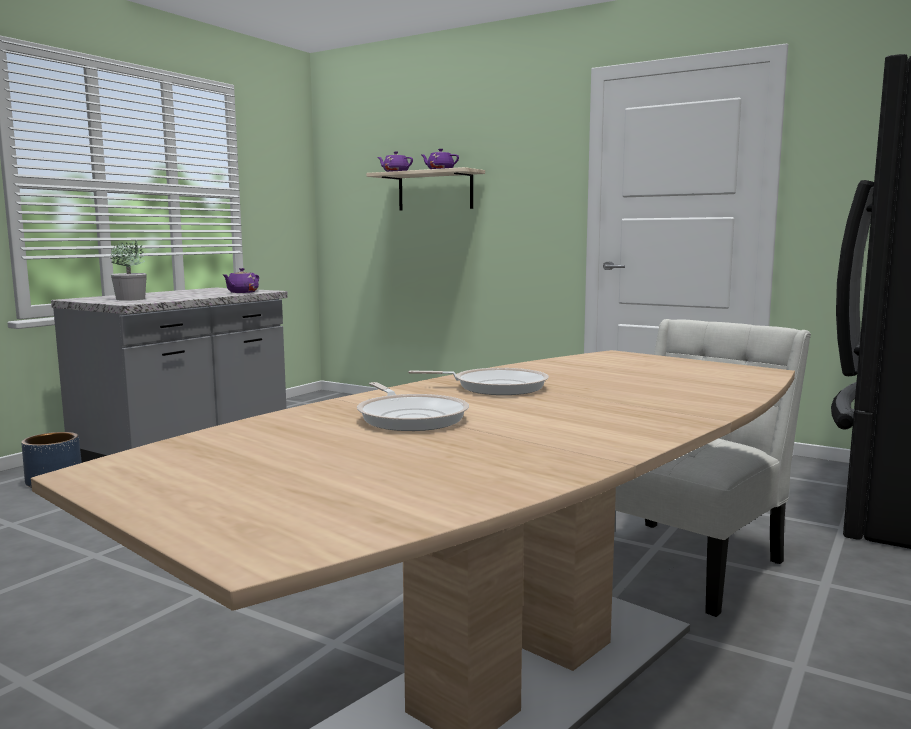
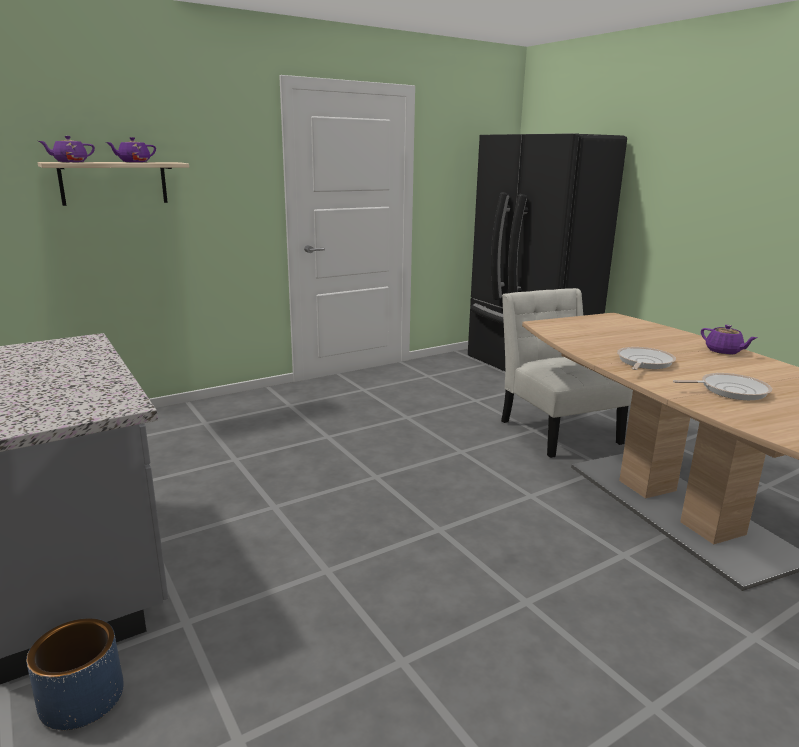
camera: 65 degrees left, 10 degrees up
potted plant [110,239,147,301] -> none
purple teapot [223,268,259,293] -> purple teapot moved to [701,325,758,354]

